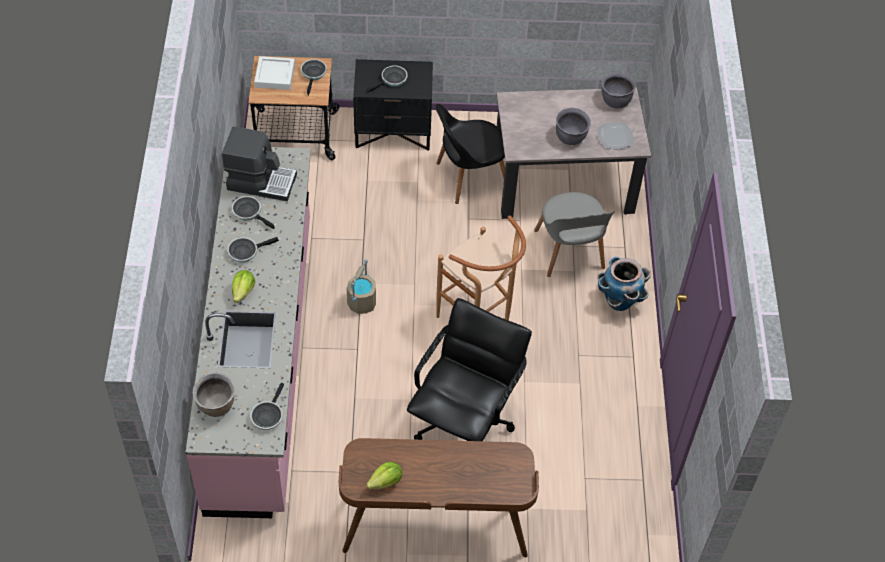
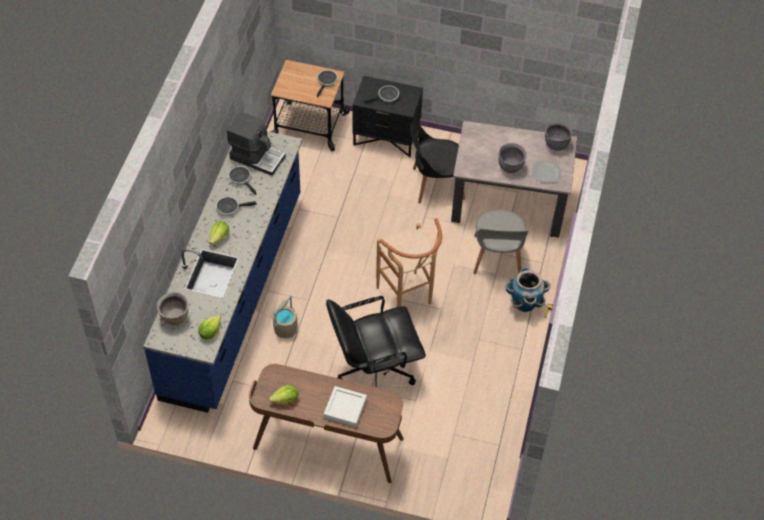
camera: 15 degrees right, 0 degrees up
pink counter [186,147,311,518] -> blue counter [143,131,302,413]
frying pan [250,383,284,430] -> lettuce [198,315,221,340]
white tray [254,56,295,90] -> white tray moved to [324,386,367,427]
beige bucket [347,259,376,314] -> beige bucket moved to [273,295,298,338]
black office chair [407,298,532,441] -> black office chair turned 150 degrees counterclockwise [326,296,426,387]

